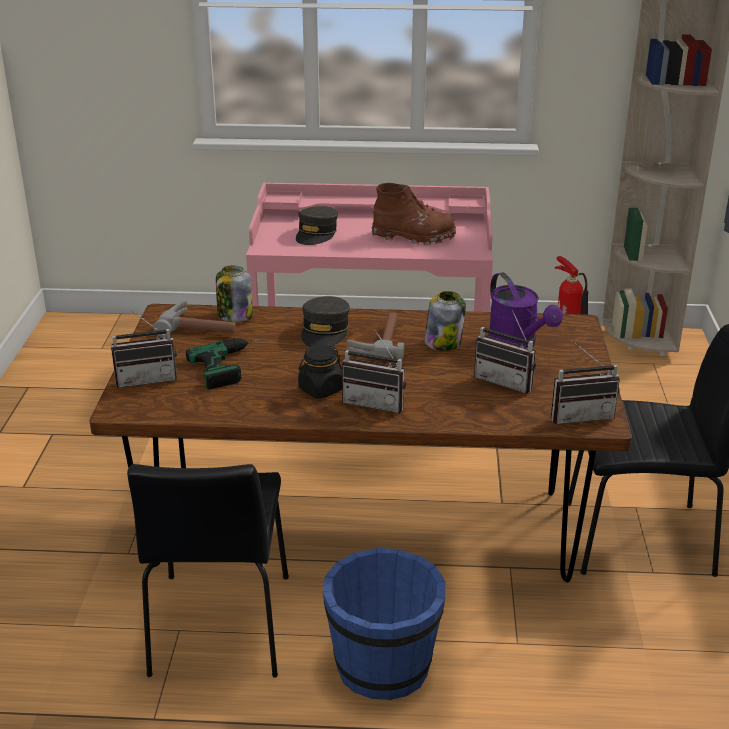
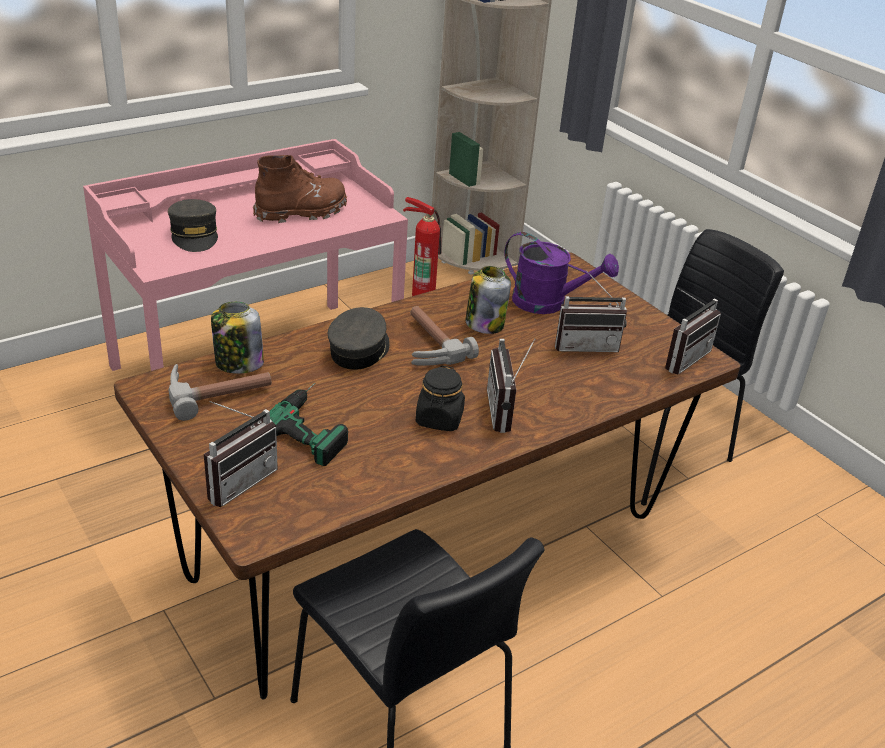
camera: 40 degrees left, 5 degrees up
grey cap [301,296,350,347] -> grey cap turned 135 degrees counterclockwise [328,307,389,370]
blue bucket [323,548,445,700] -> none
radio [342,330,406,413] -> radio turned 105 degrees clockwise [487,338,535,433]

